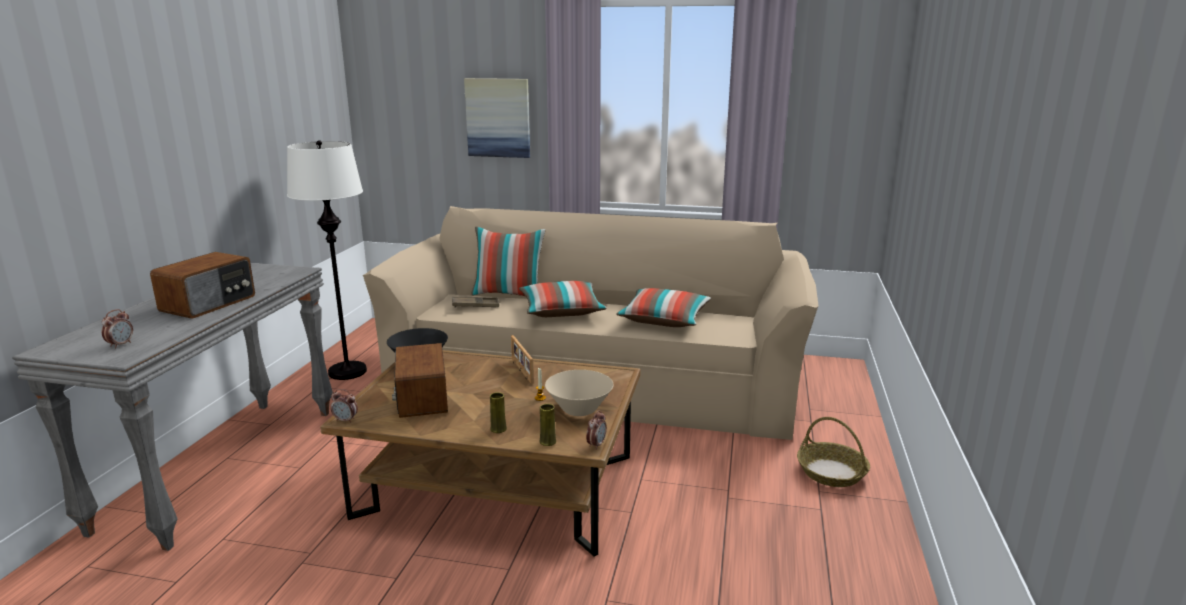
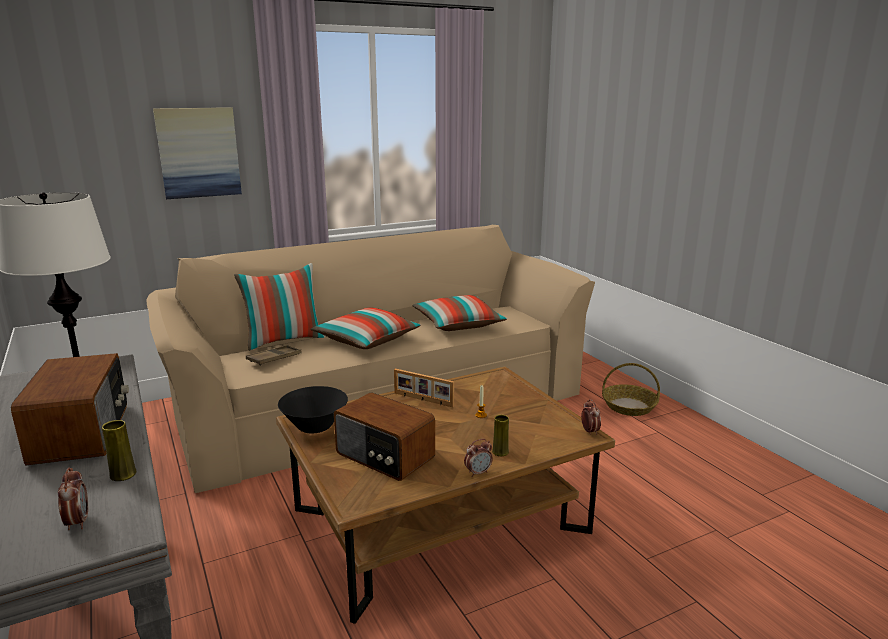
camera: 40 degrees left, 0 degrees up
alarm clock [331,389,358,423] -> alarm clock moved to [464,439,493,477]
yellow vase [539,404,556,446] -> yellow vase moved to [102,420,136,481]
beige bowl [545,370,614,416] -> none

